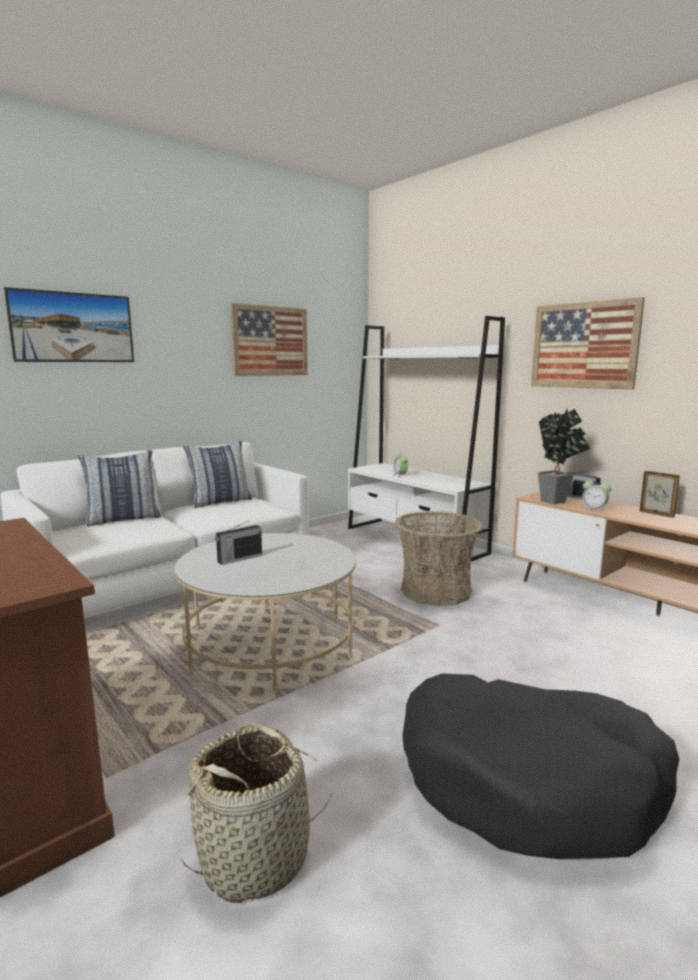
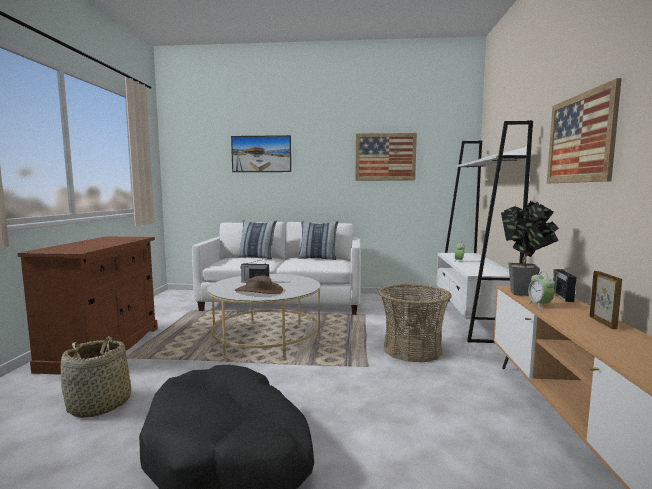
camera: 45 degrees right, 5 degrees down
none -> brown hat [235,275,283,294]

